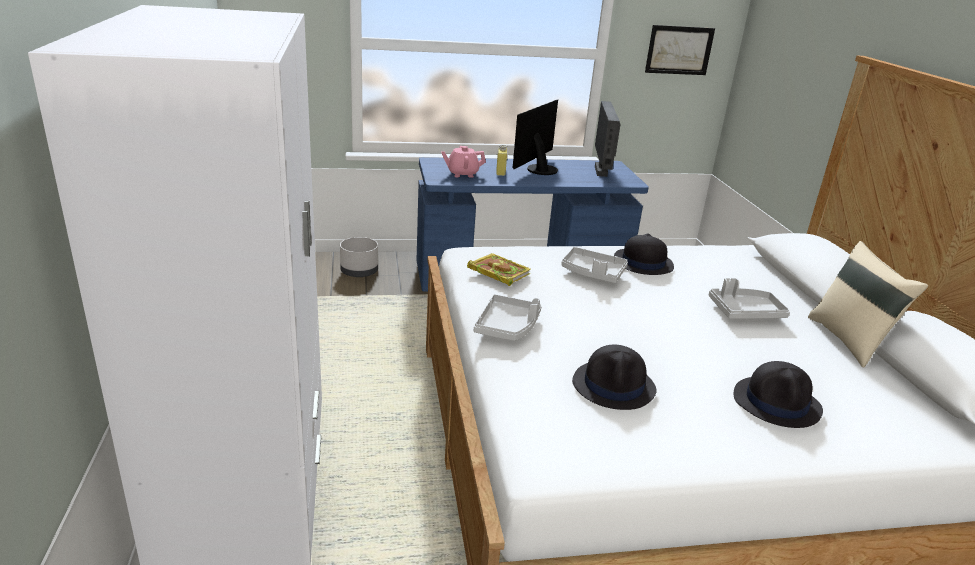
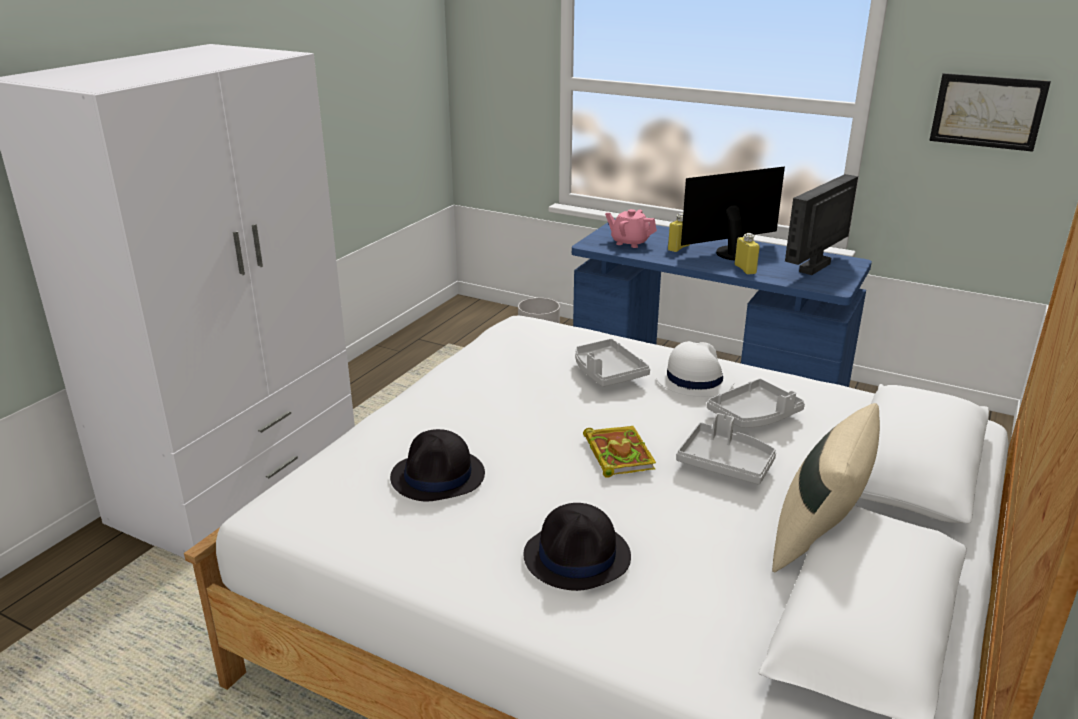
camera: 40 degrees right, 0 degrees up
book [467,253,531,286] -> book moved to [583,426,656,478]
grey tray [474,294,542,341] -> grey tray moved to [707,379,805,428]
black hat [614,234,674,275] -> white hat [656,341,735,397]
none -> yellow bottle [735,233,760,275]

